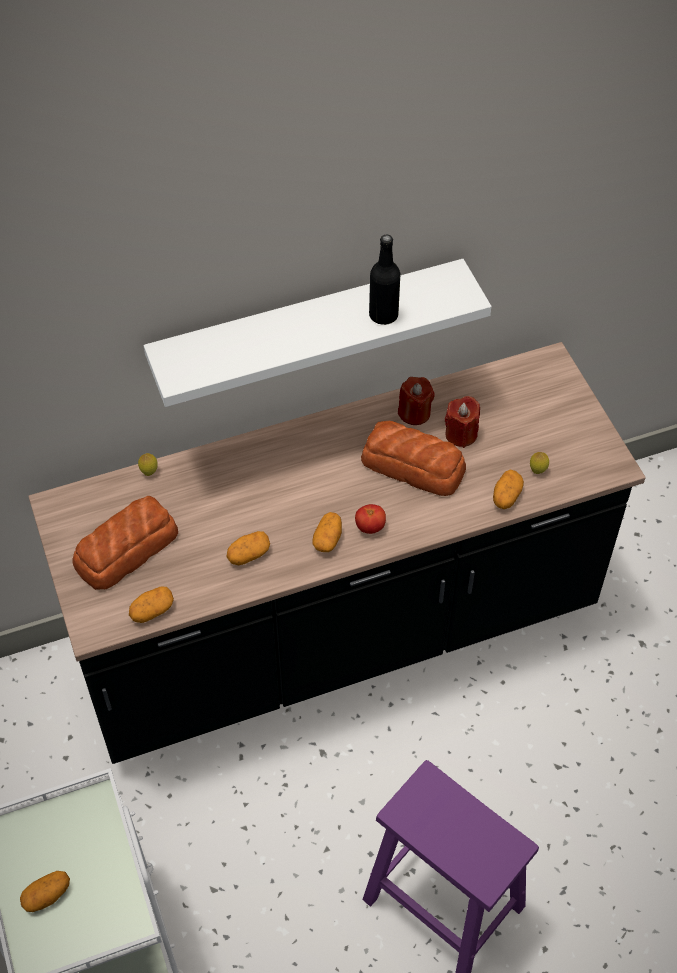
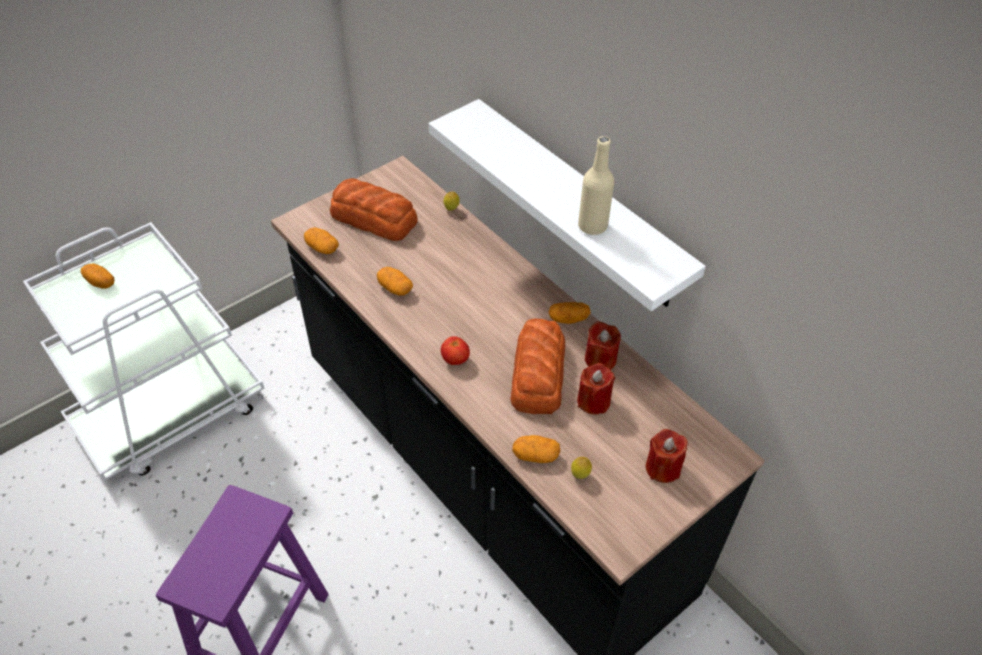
camera: 70 degrees right, 5 degrees down
potato [313,512,342,552] -> potato moved to [549,302,591,324]
black bottle [369,235,400,325] -> beige bottle [578,136,614,235]
none -> red candle [646,429,688,483]

